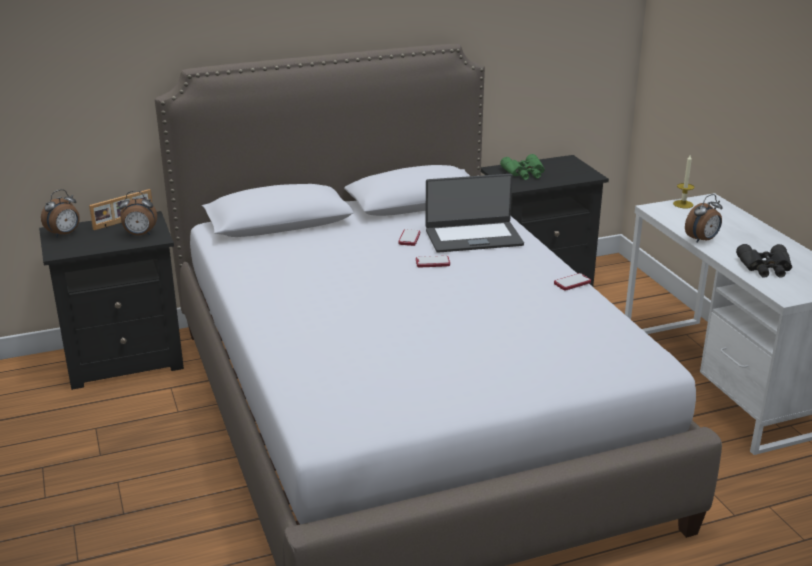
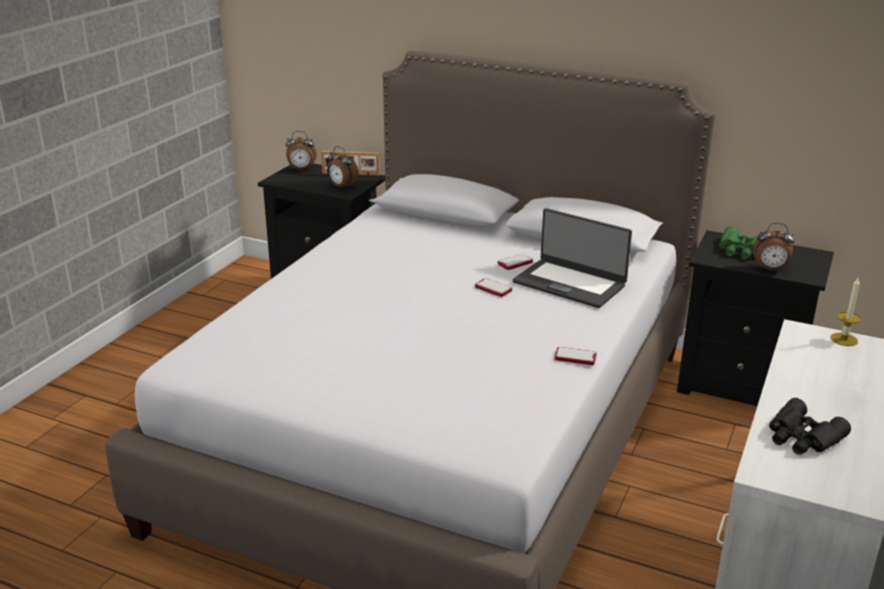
camera: 45 degrees right, 0 degrees up
alarm clock [685,194,723,243] -> alarm clock moved to [753,223,795,271]

